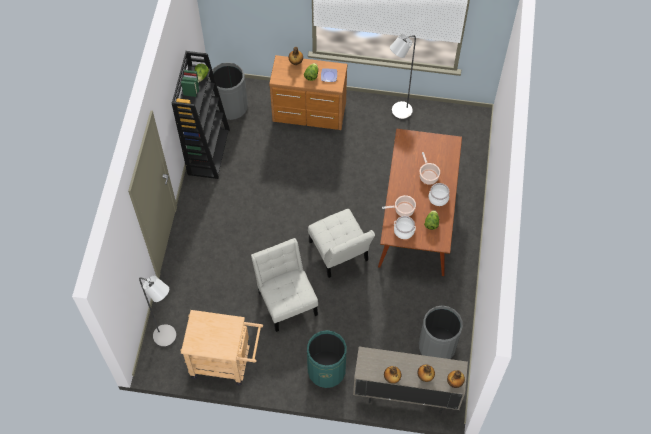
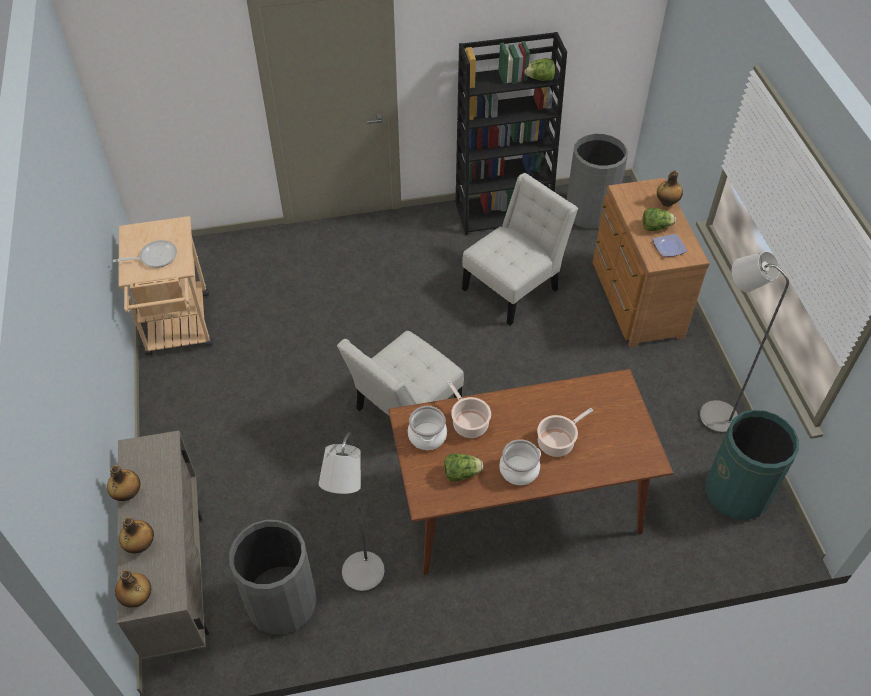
camera: 70 degrees right, 10 degrees down
grey floor lamp [139,276,177,347] -> grey floor lamp moved to [319,432,385,593]
white chair [251,238,318,332] -> white chair moved to [462,173,578,326]
green trash can [307,330,347,388] -> green trash can moved to [705,410,799,520]
none -> frying pan [113,240,177,268]

